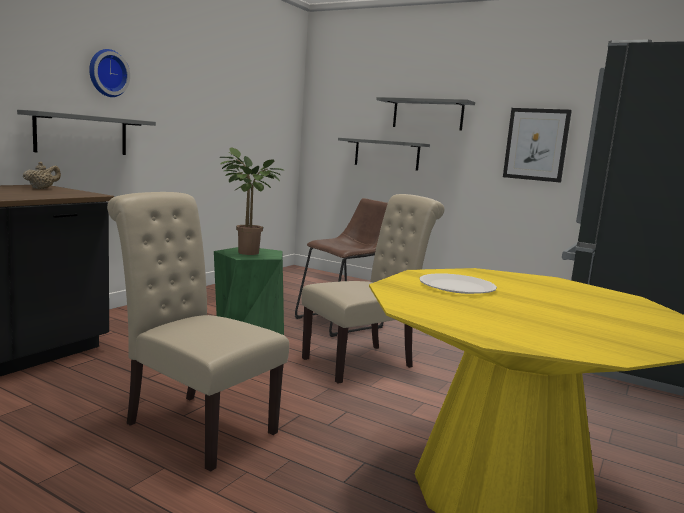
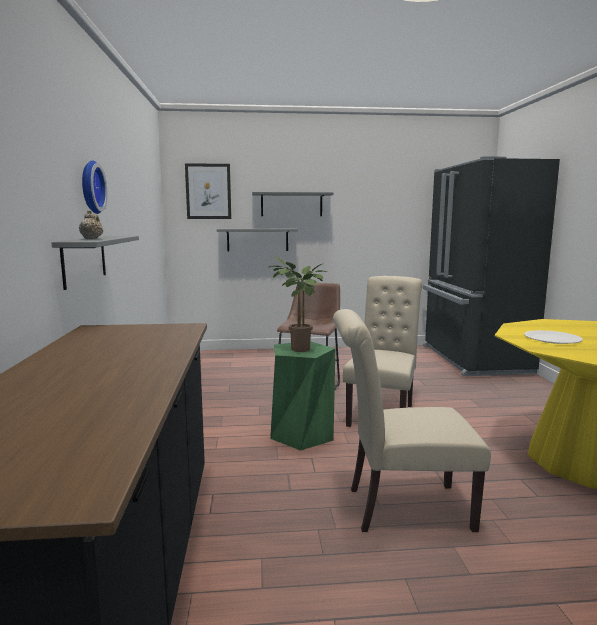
camera: 35 degrees left, 0 degrees up
beige teapot [23,162,61,189] -> beige teapot moved to [79,210,103,239]
picture [503,108,572,183] -> picture moved to [185,163,231,219]

